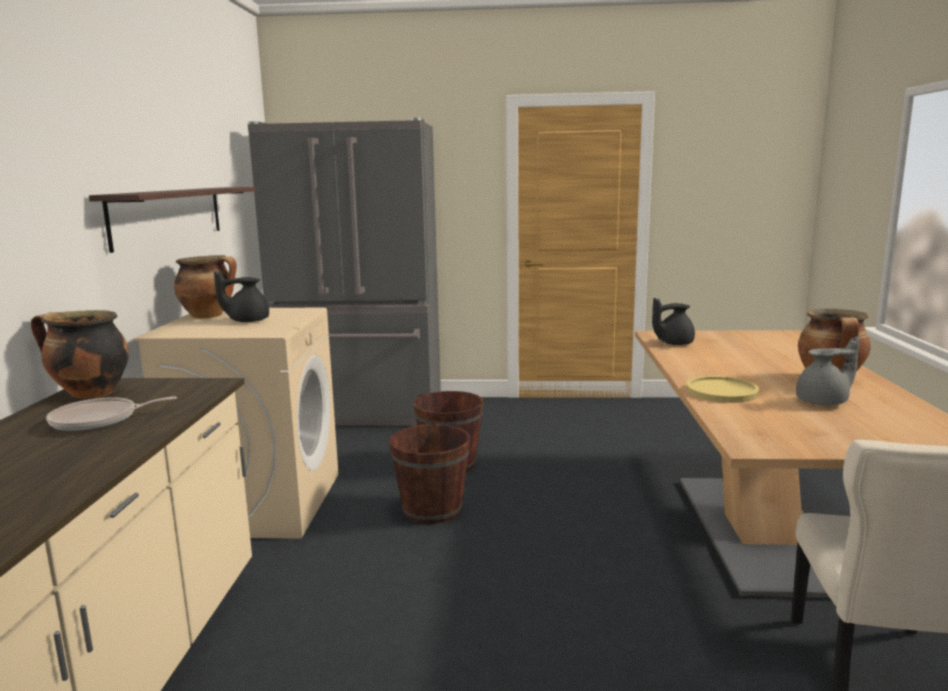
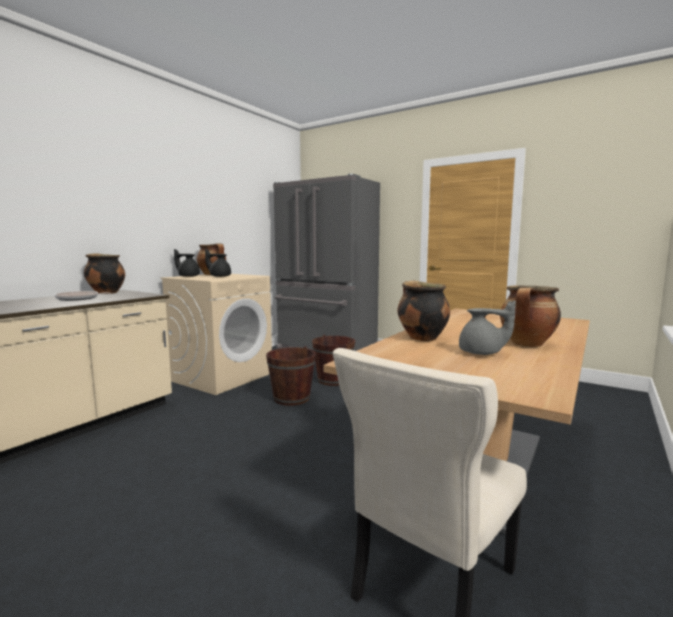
camera: 30 degrees right, 5 degrees down
shelf [89,187,256,253] -> none
black teapot [652,298,695,345] -> black teapot moved to [174,249,200,277]
yellow plate [686,376,759,403] -> cooking pot [397,281,450,341]

